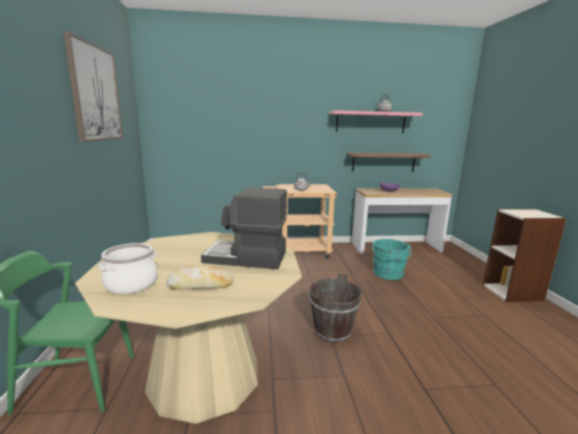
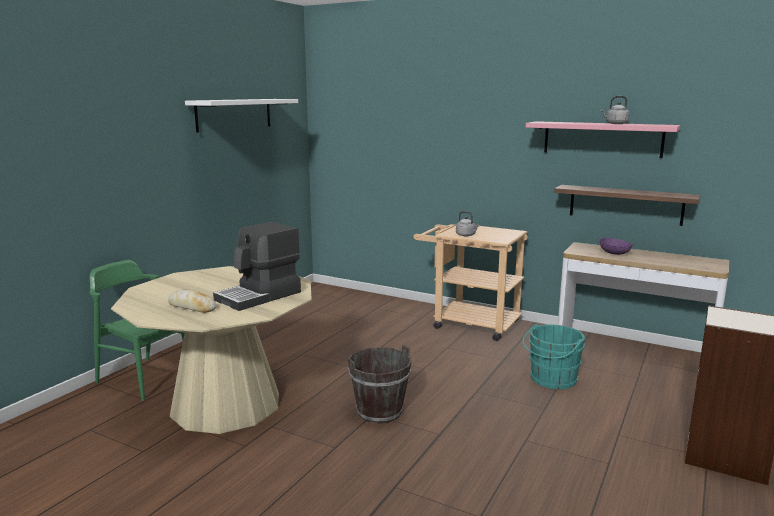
camera: 35 degrees right, 0 degrees up
picture [63,31,123,142] -> white shelf [185,99,298,132]
cooking pot [99,243,158,294] -> none
coffee machine [201,187,287,269] -> coffee machine turned 90 degrees counterclockwise [213,222,301,311]

